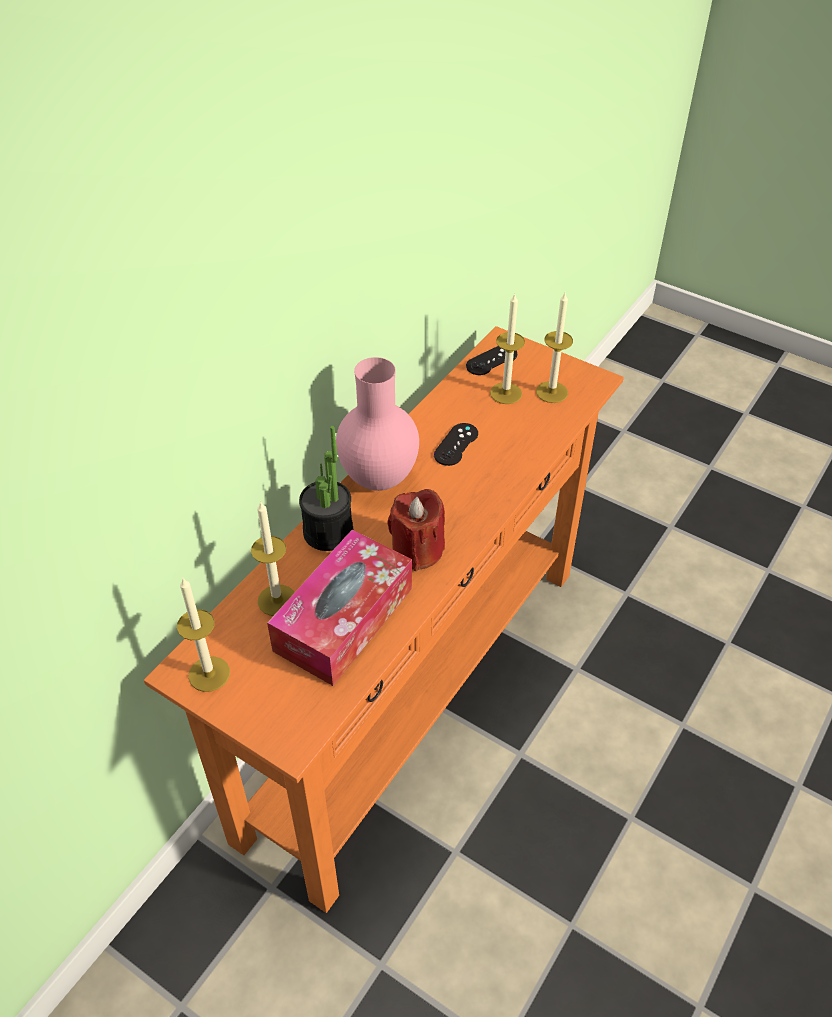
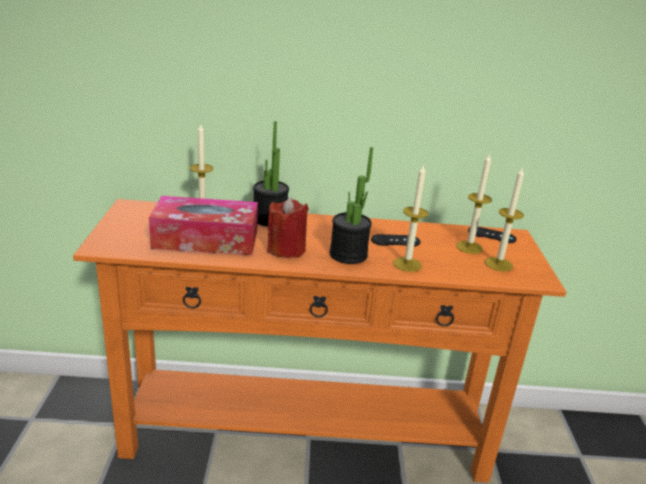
camera: 55 degrees right, 20 degrees down
candle [177,578,230,692] -> candle moved to [393,164,428,272]
pink vase [336,357,419,491] -> none
none -> potted plant [330,147,373,264]

